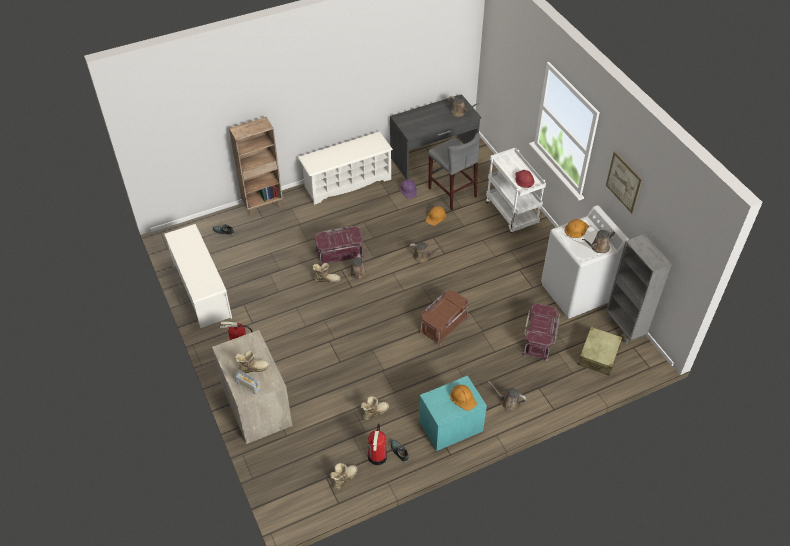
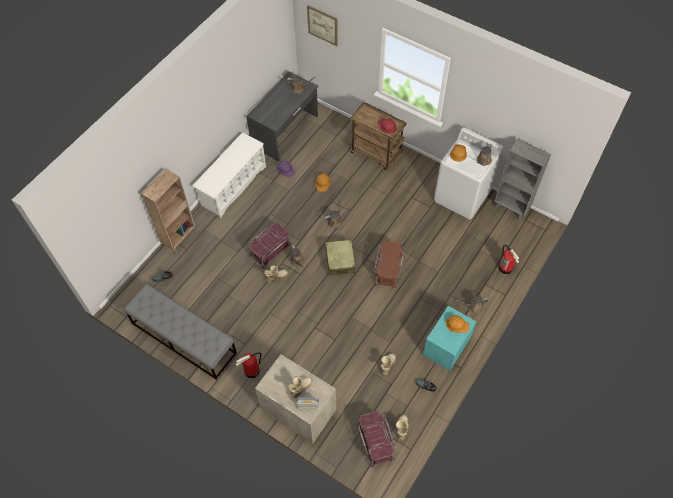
camera: 30 degrees left, 10 degrees up
white shoe rack [164,224,232,328] -> grey bench [124,284,237,379]
fire extinguisher [368,424,387,465] -> fire extinguisher moved to [498,245,520,274]
grey stool [428,133,480,210] -> none
white cart [486,148,546,233] -> brown cart [350,102,406,170]
red storage box [522,303,560,361] -> red storage box moved to [357,411,396,468]
beige suitcase [578,327,622,376] -> beige suitcase moved to [325,240,356,276]
picture [606,151,643,214] -> picture moved to [307,5,338,46]

